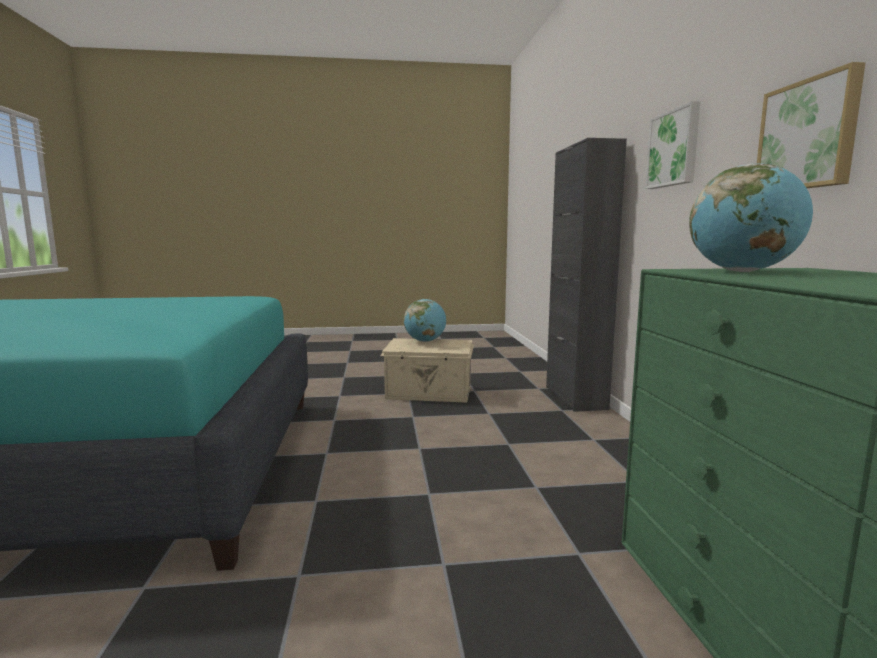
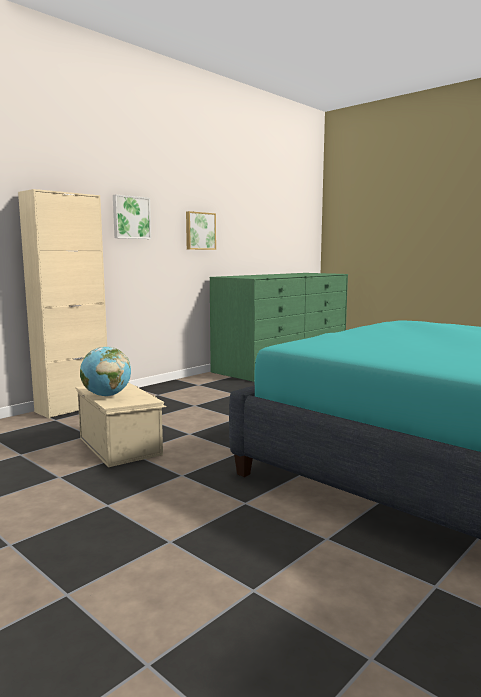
camera: 130 degrees left, 0 degrees up
black cabinet [546,138,627,412] -> beige cabinet [18,189,107,419]
globe [689,163,813,272] -> none

